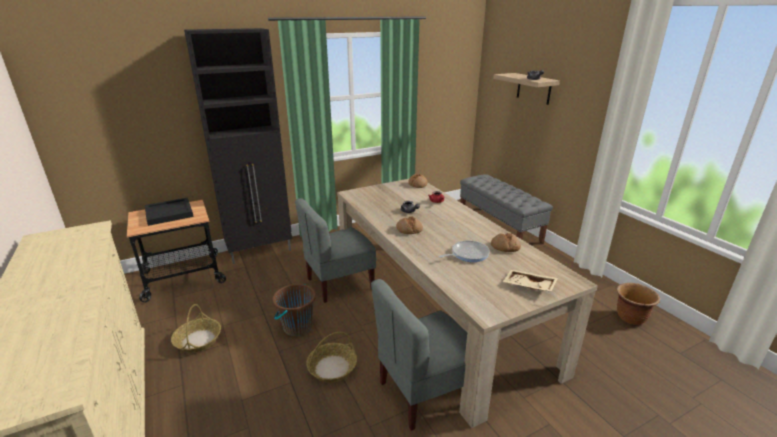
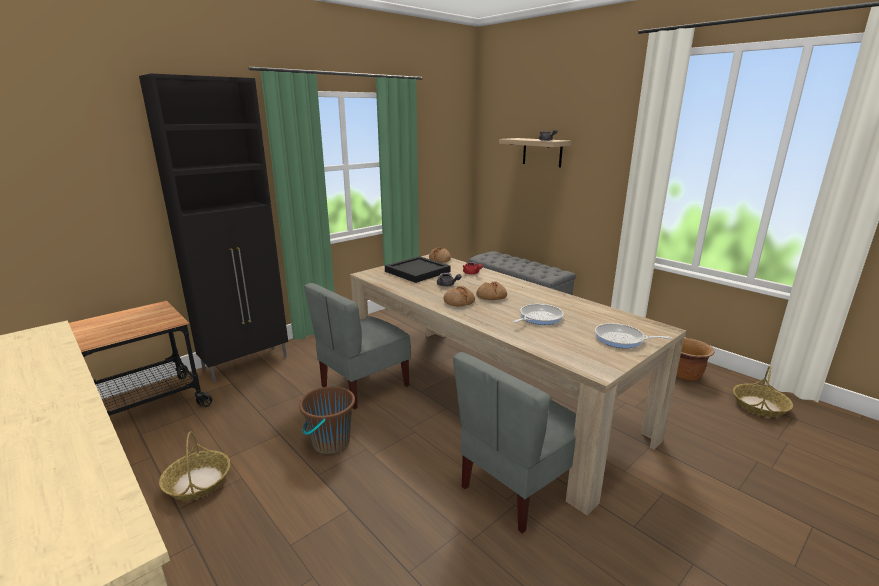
camera: 15 degrees left, 5 degrees down
black tray [145,197,194,226] -> black tray moved to [385,256,451,283]
basket [306,332,357,383] -> basket moved to [733,366,793,417]
bread [491,233,521,252] -> bread moved to [476,281,507,300]
beige tray [502,270,558,291] -> frying pan [595,323,672,348]

